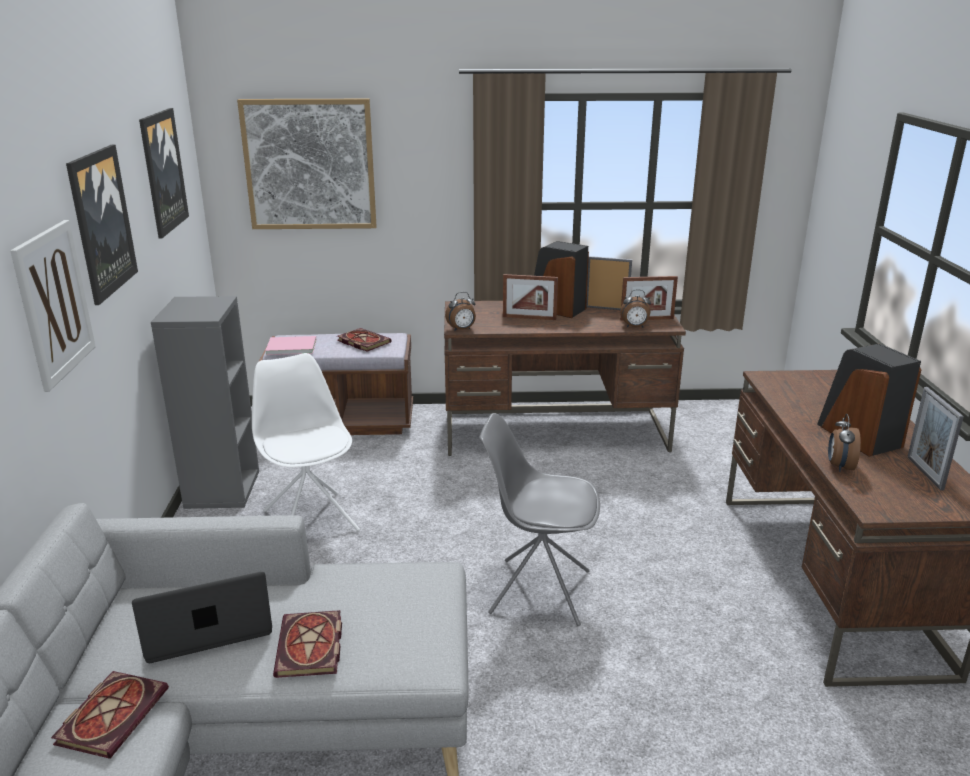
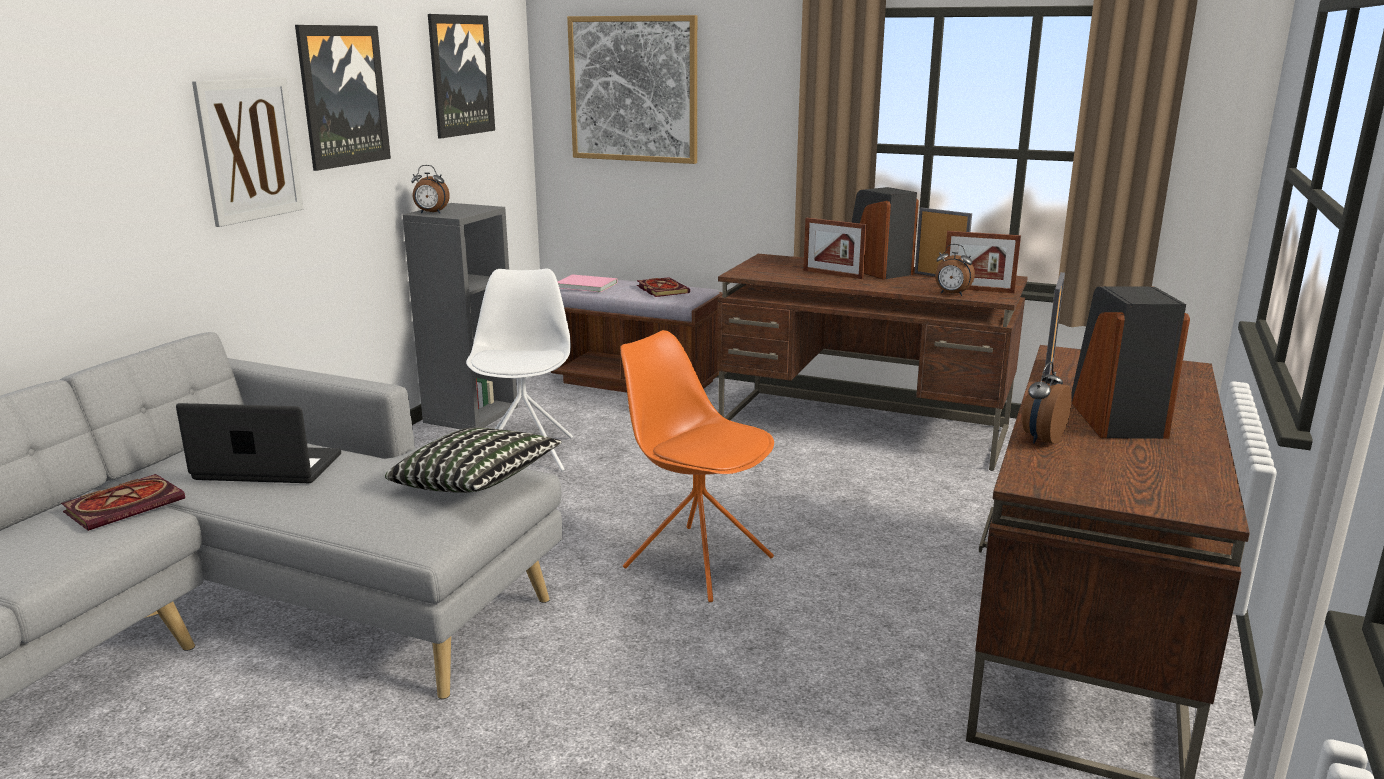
camera: 25 degrees right, 5 degrees down
book [273,610,342,678] -> none
alarm clock [445,292,476,331] -> alarm clock moved to [411,165,450,213]
grey chair [479,413,600,626] -> orange chair [620,330,774,602]
picture frame [907,387,964,490] -> picture frame moved to [1044,272,1065,375]
none -> pillow [385,427,562,493]

